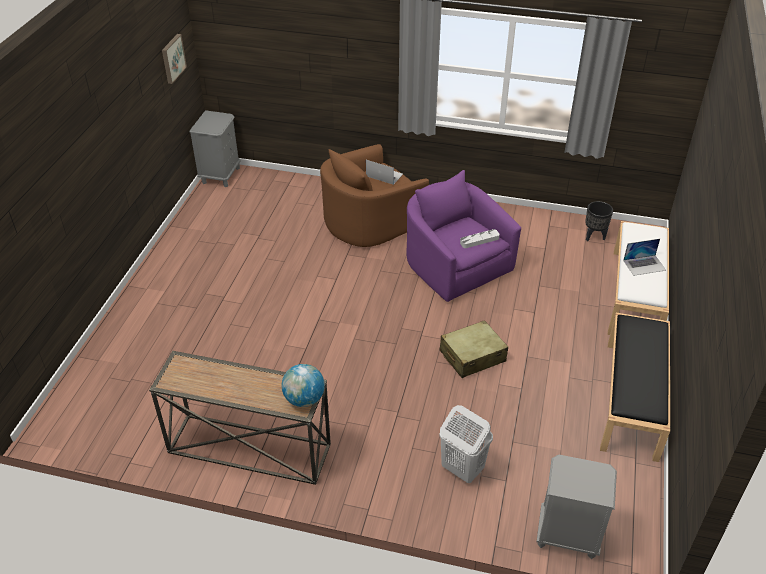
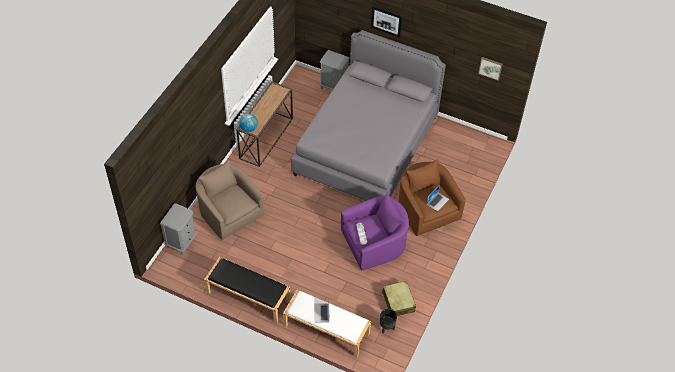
camera: 100 degrees right, 10 degrees up
grey nightstand [190,110,241,187] -> grey nightstand moved to [319,50,350,90]
white laundry basket [439,405,493,483] -> beige armchair [196,160,264,240]
beige suitcase [440,320,508,378] -> beige suitcase moved to [382,281,416,316]
none -> grey bed [291,30,446,201]
none -> picture [371,7,402,37]

